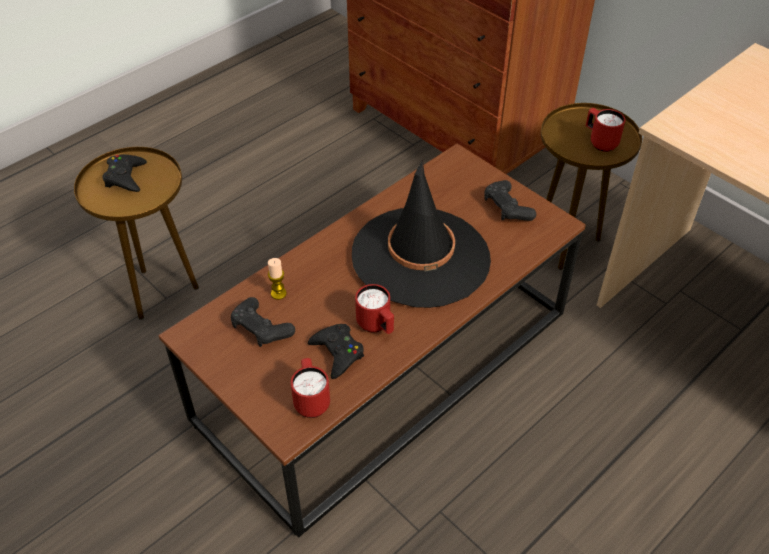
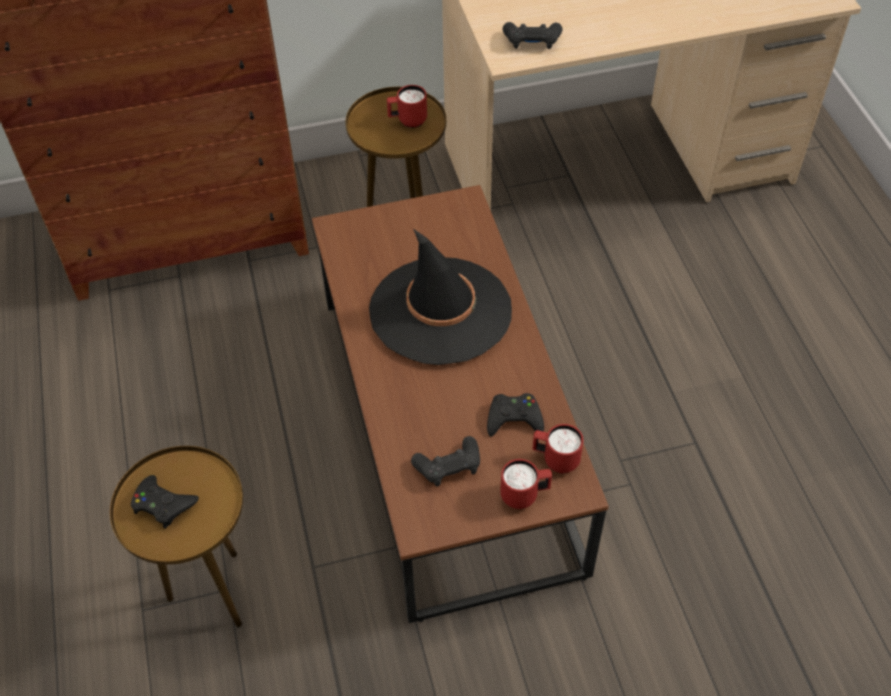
camera: 60 degrees left, 5 degrees up
candle [268,258,287,300] -> none
red mug [355,284,394,334] -> red mug moved to [500,459,552,509]
black game controller [484,180,536,221] -> black game controller moved to [503,22,562,49]

